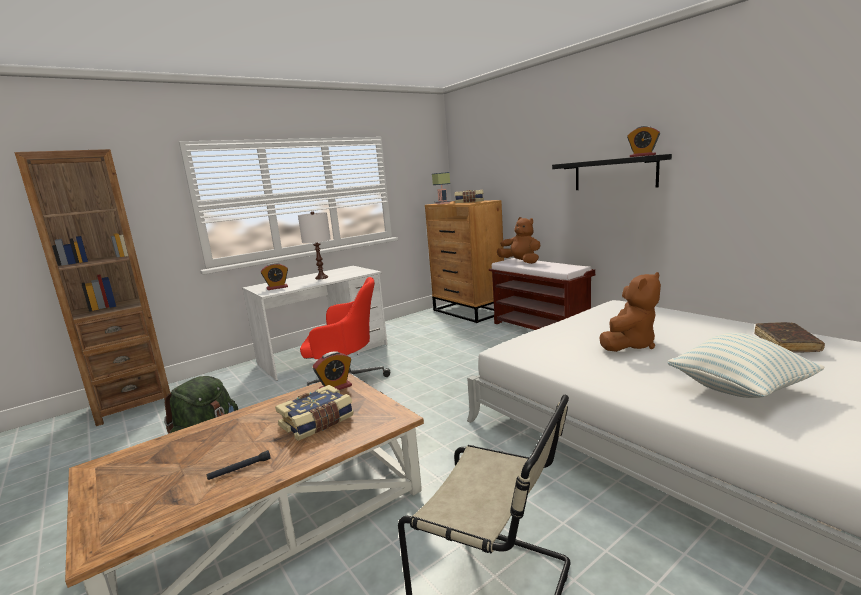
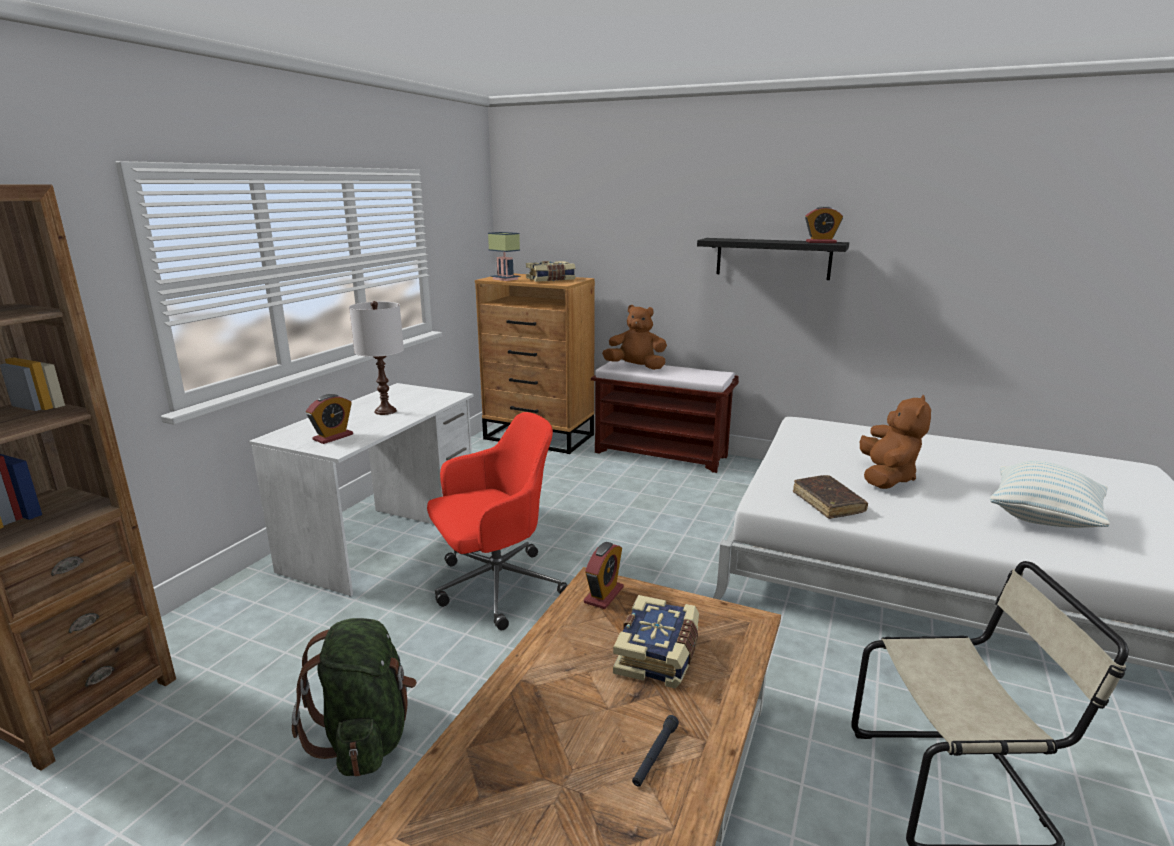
camera: 30 degrees left, 5 degrees up
brown book [754,322,825,353] -> brown book moved to [793,475,868,519]

